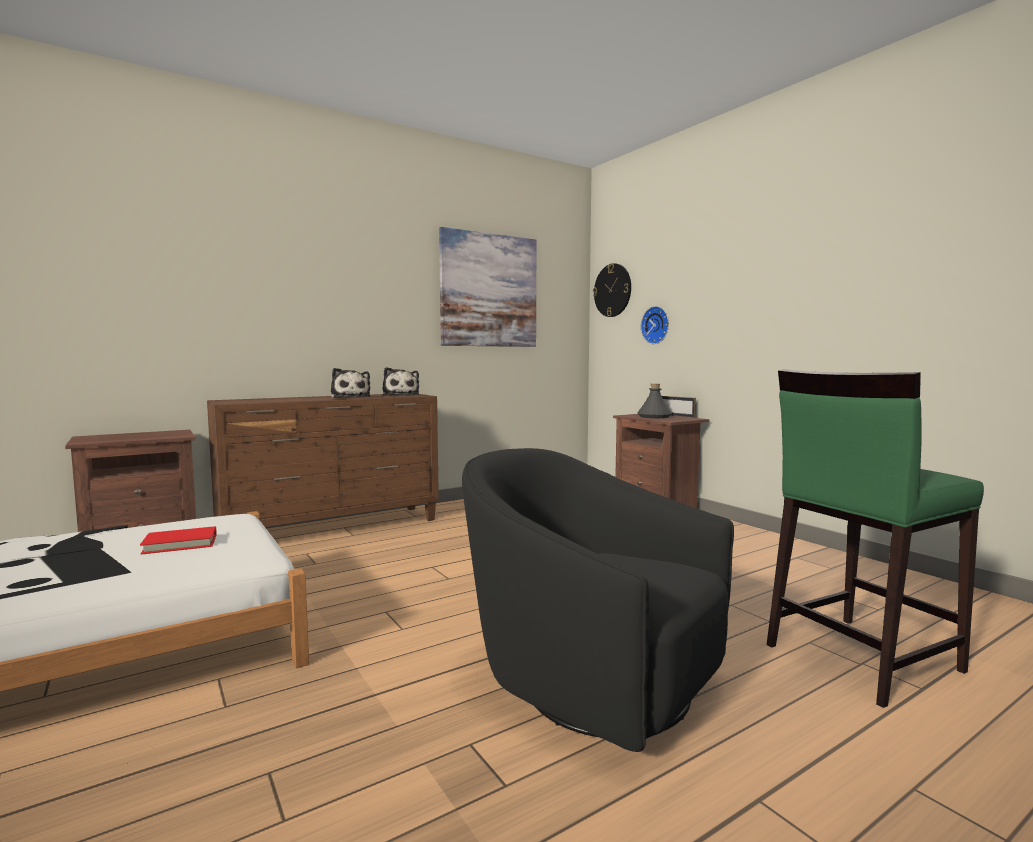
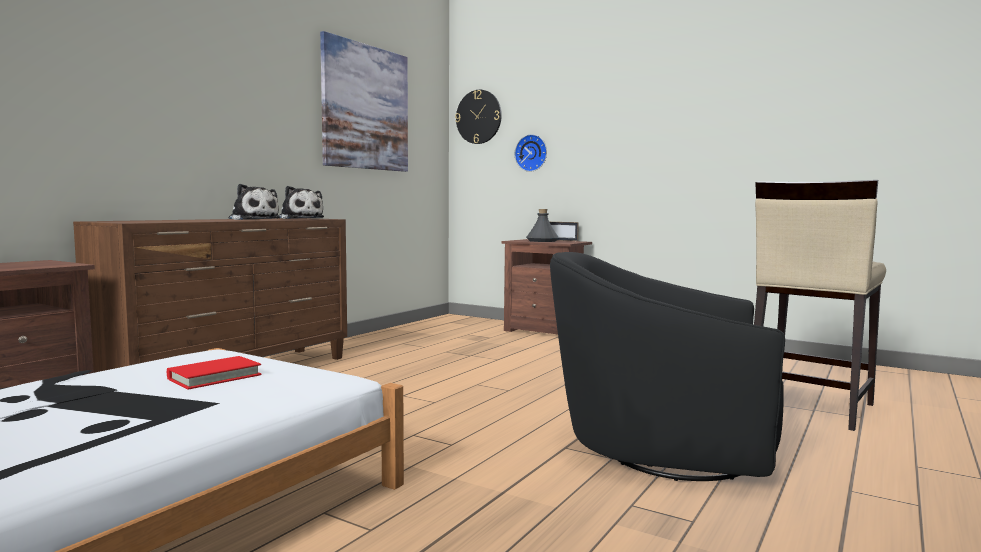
camera: 25 degrees left, 0 degrees up
green stool [767,369,984,708] -> beige stool [754,180,886,431]

